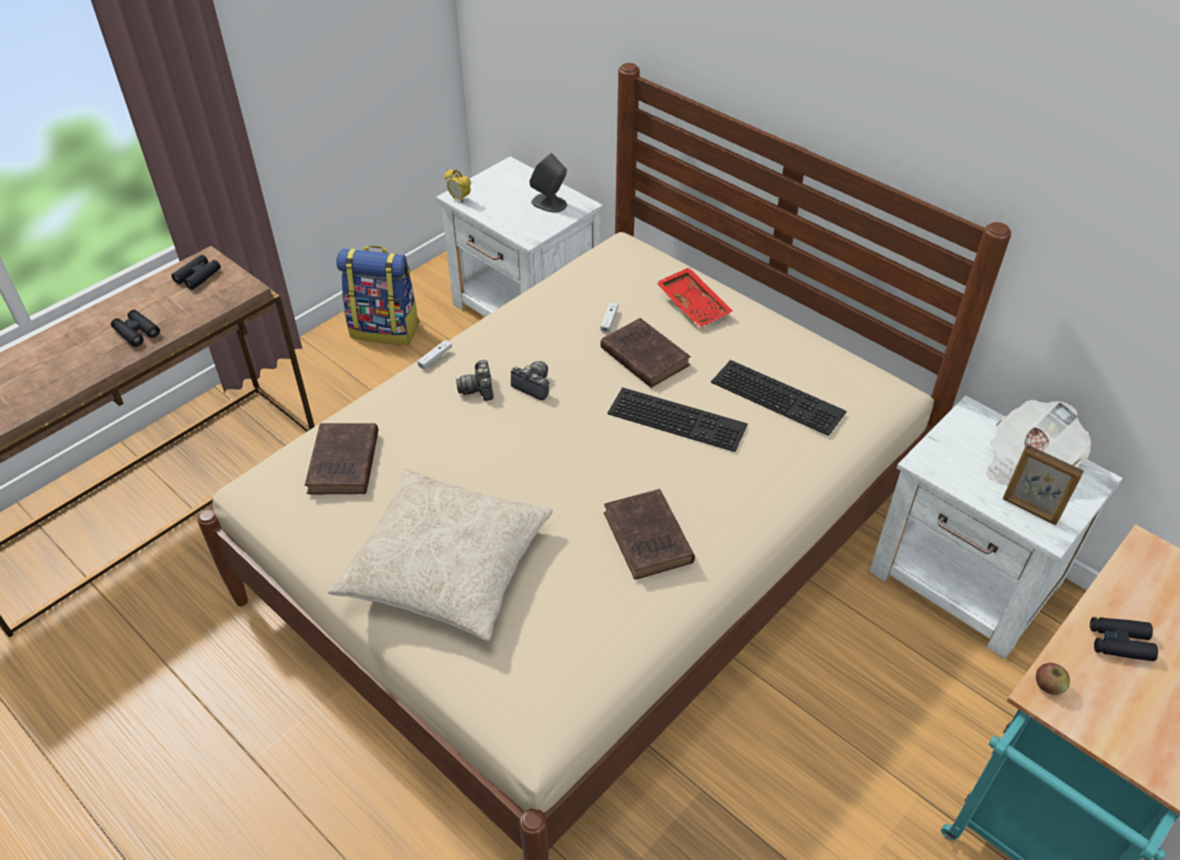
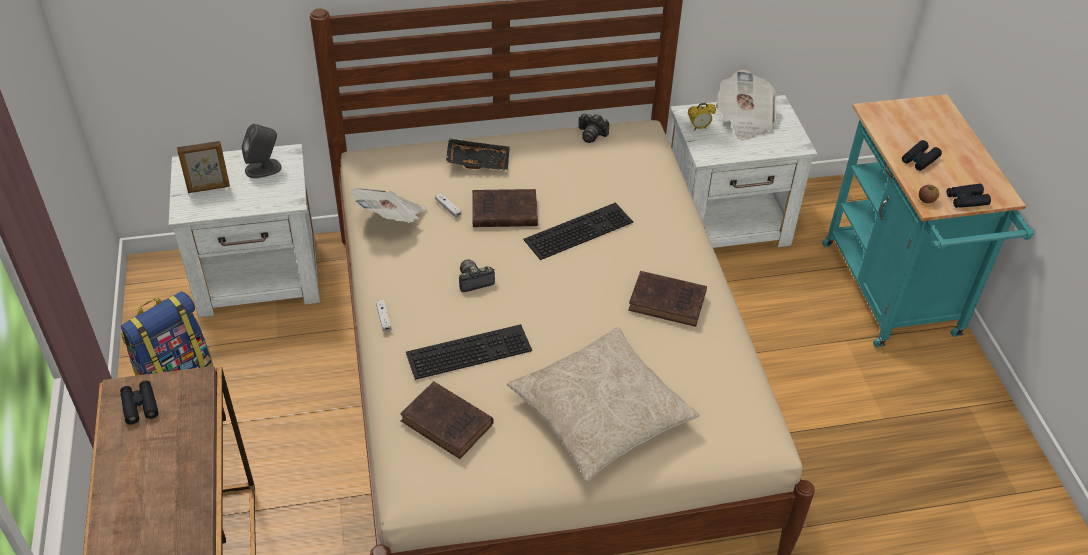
camera: 55 degrees left, 0 degrees up
black binoculars [111,310,160,347] -> black binoculars moved to [947,184,991,208]
alarm clock [444,170,471,203] -> alarm clock moved to [688,103,716,130]
camera [456,360,493,401] -> camera moved to [578,114,609,143]
red tray [656,268,733,328] -> black tray [446,138,510,171]
keyboard [711,360,847,436] -> keyboard moved to [406,324,532,380]
picture frame [1003,444,1084,525] -> picture frame moved to [177,141,230,193]
none -> newspaper [350,188,427,223]

